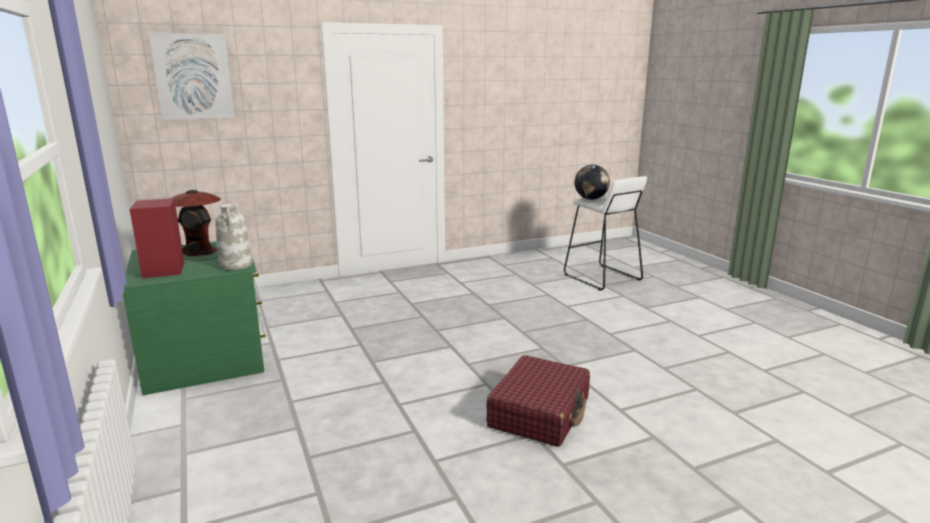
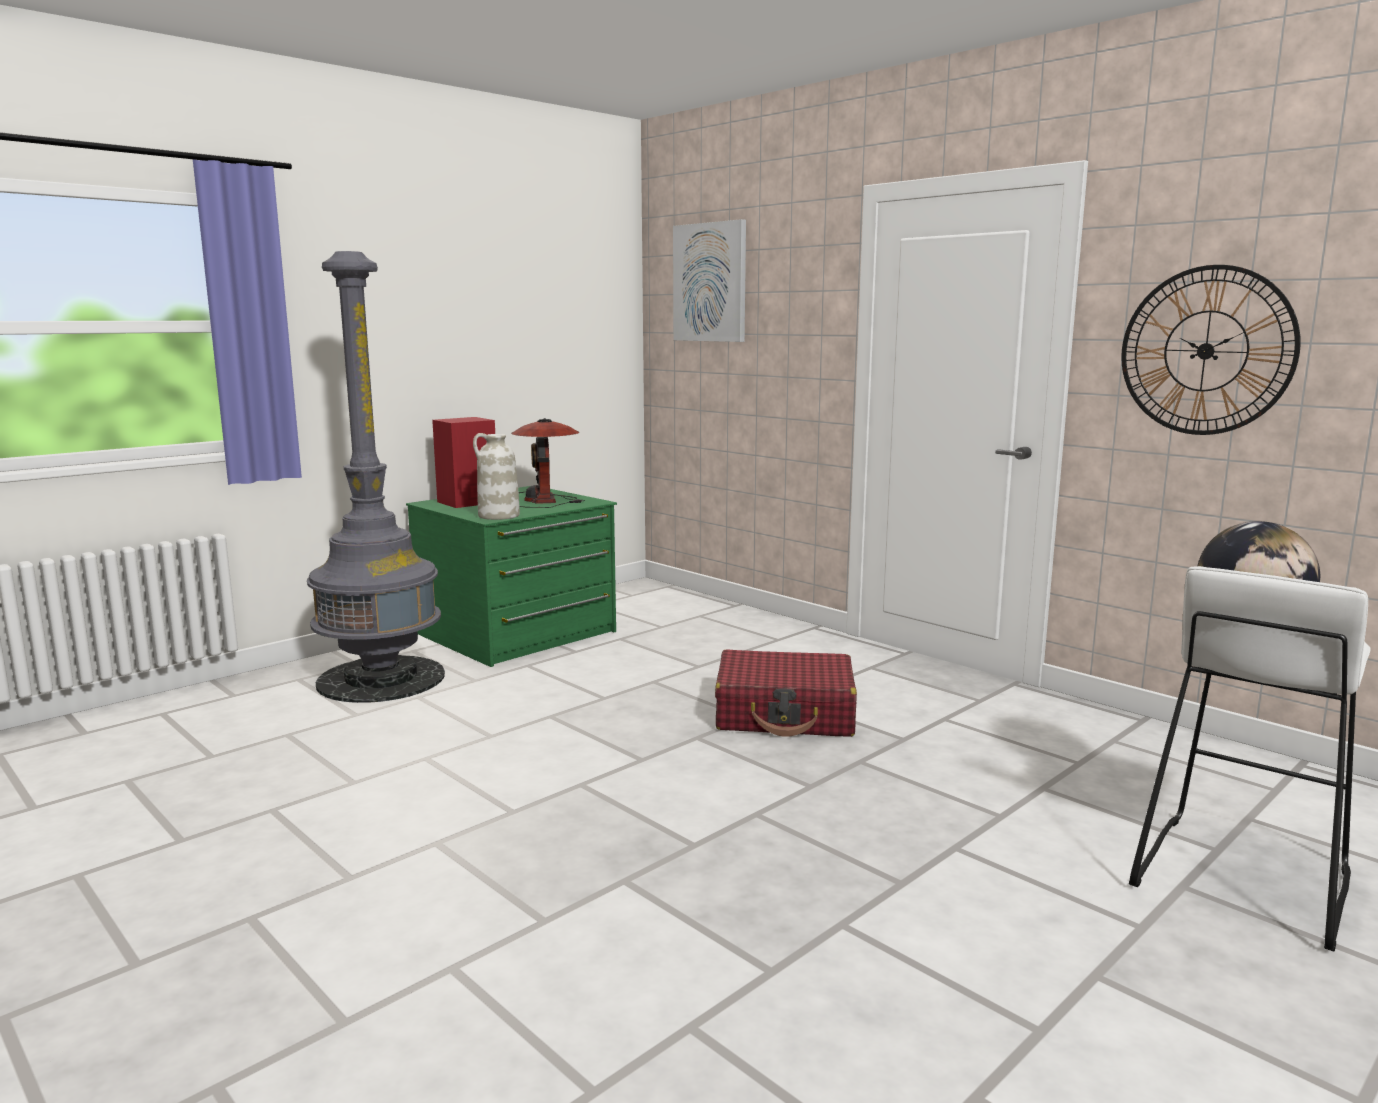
camera: 70 degrees right, 5 degrees down
red suitcase [486,355,590,447] -> red suitcase moved to [715,649,857,737]
none -> grey floor lamp [307,251,445,703]
none -> wall clock [1121,265,1301,435]

